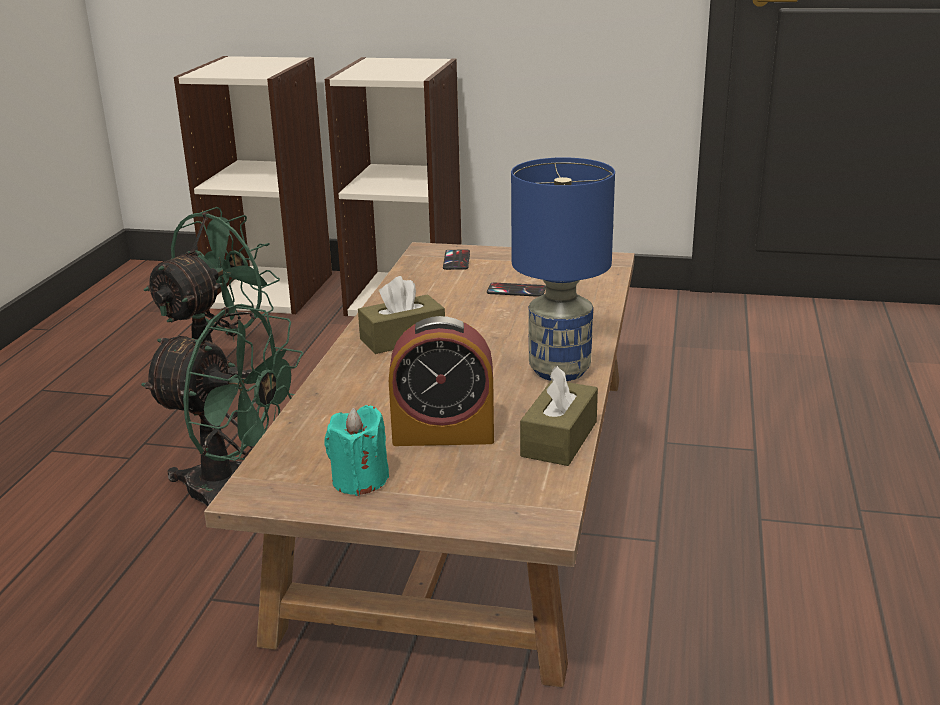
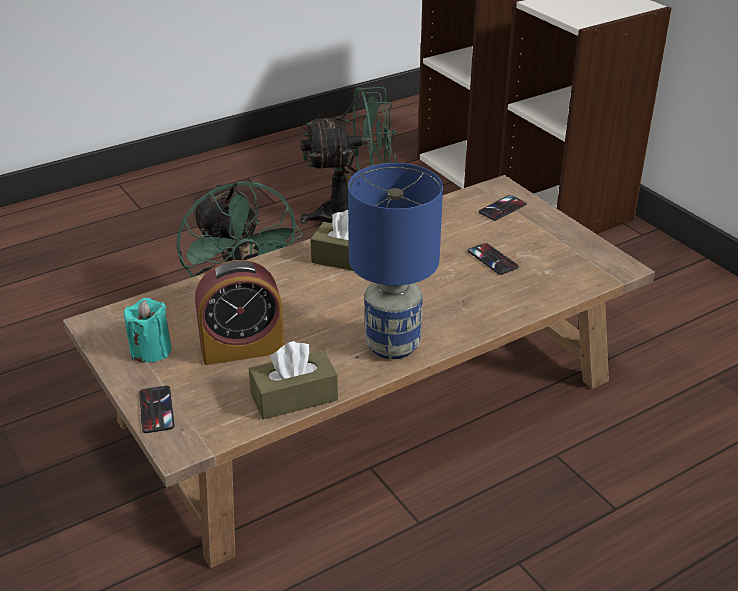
camera: 45 degrees right, 10 degrees up
alarm clock [389,316,494,446] -> alarm clock turned 60 degrees counterclockwise [195,260,285,365]
none -> phone [139,386,175,433]

